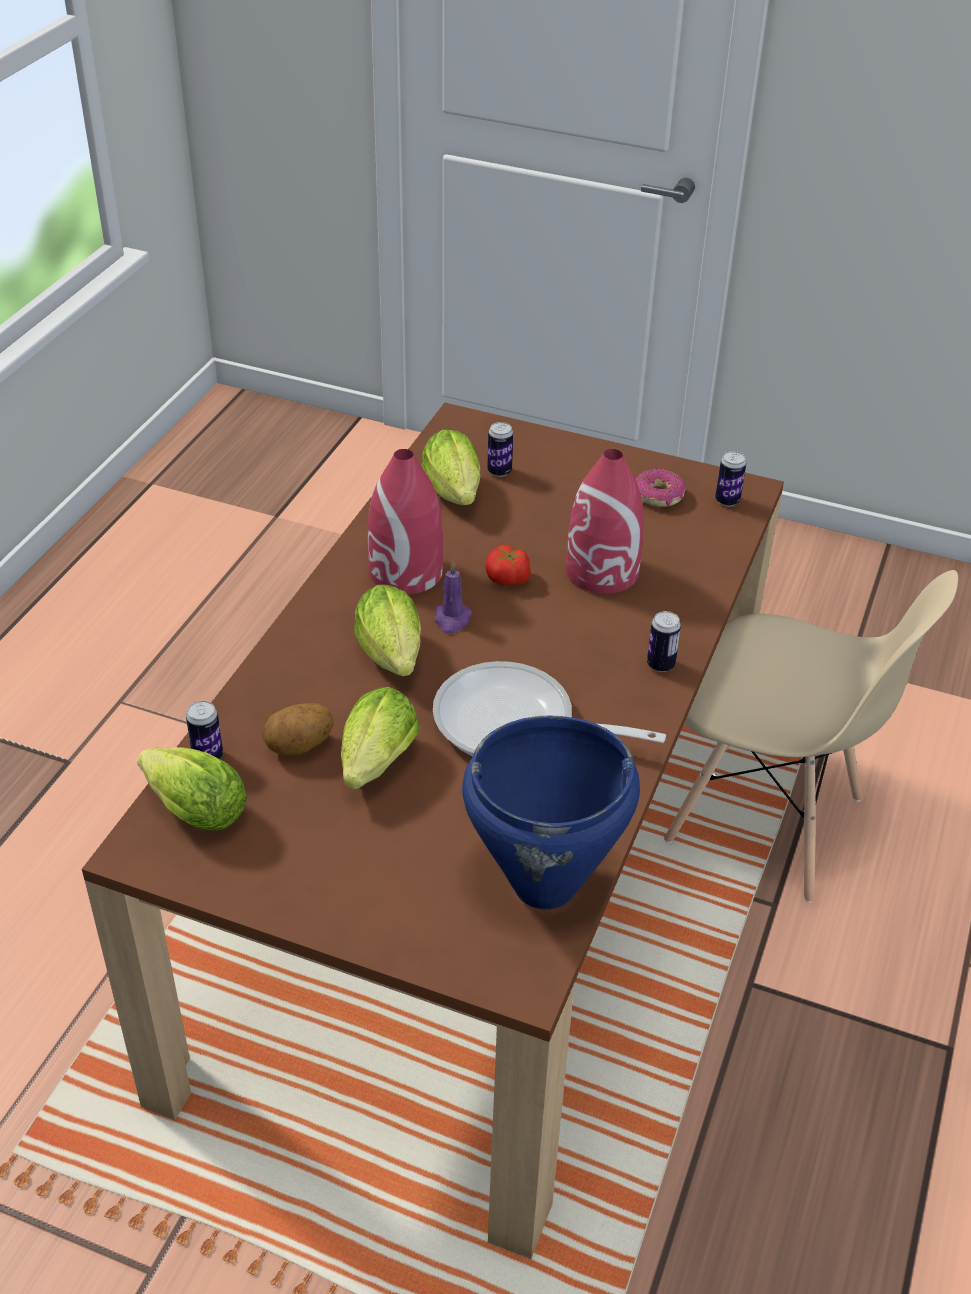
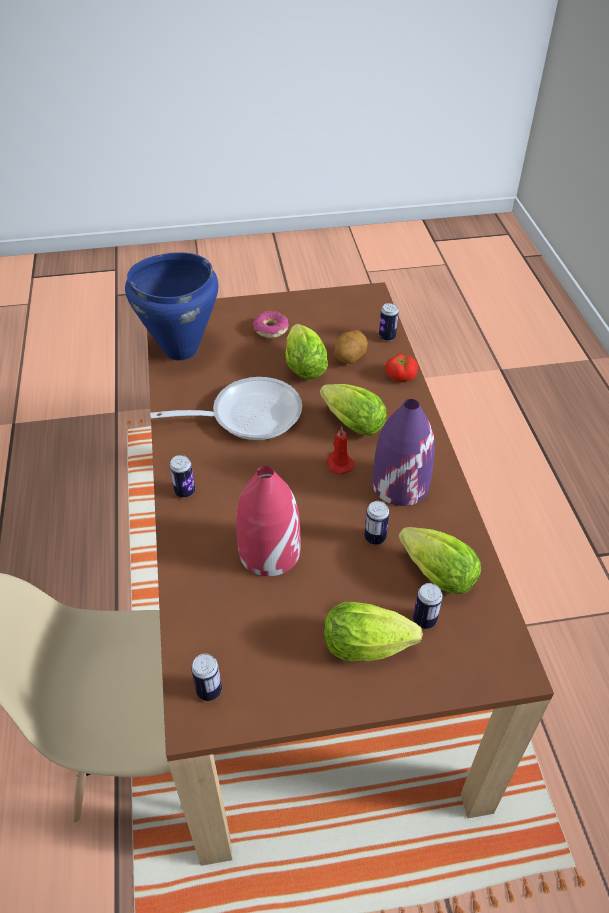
camera: 150 degrees right, 5 degrees up
lettuce [137,747,247,830] -> lettuce moved to [324,602,423,661]
red vase [368,449,443,594] -> purple vase [372,399,435,506]
purple candle [435,562,472,634] -> red candle [326,426,355,475]
tomato [485,544,531,585] -> tomato moved to [385,354,418,381]
donut [635,468,687,507] -> donut moved to [253,311,289,338]
none -> can [364,501,390,545]

